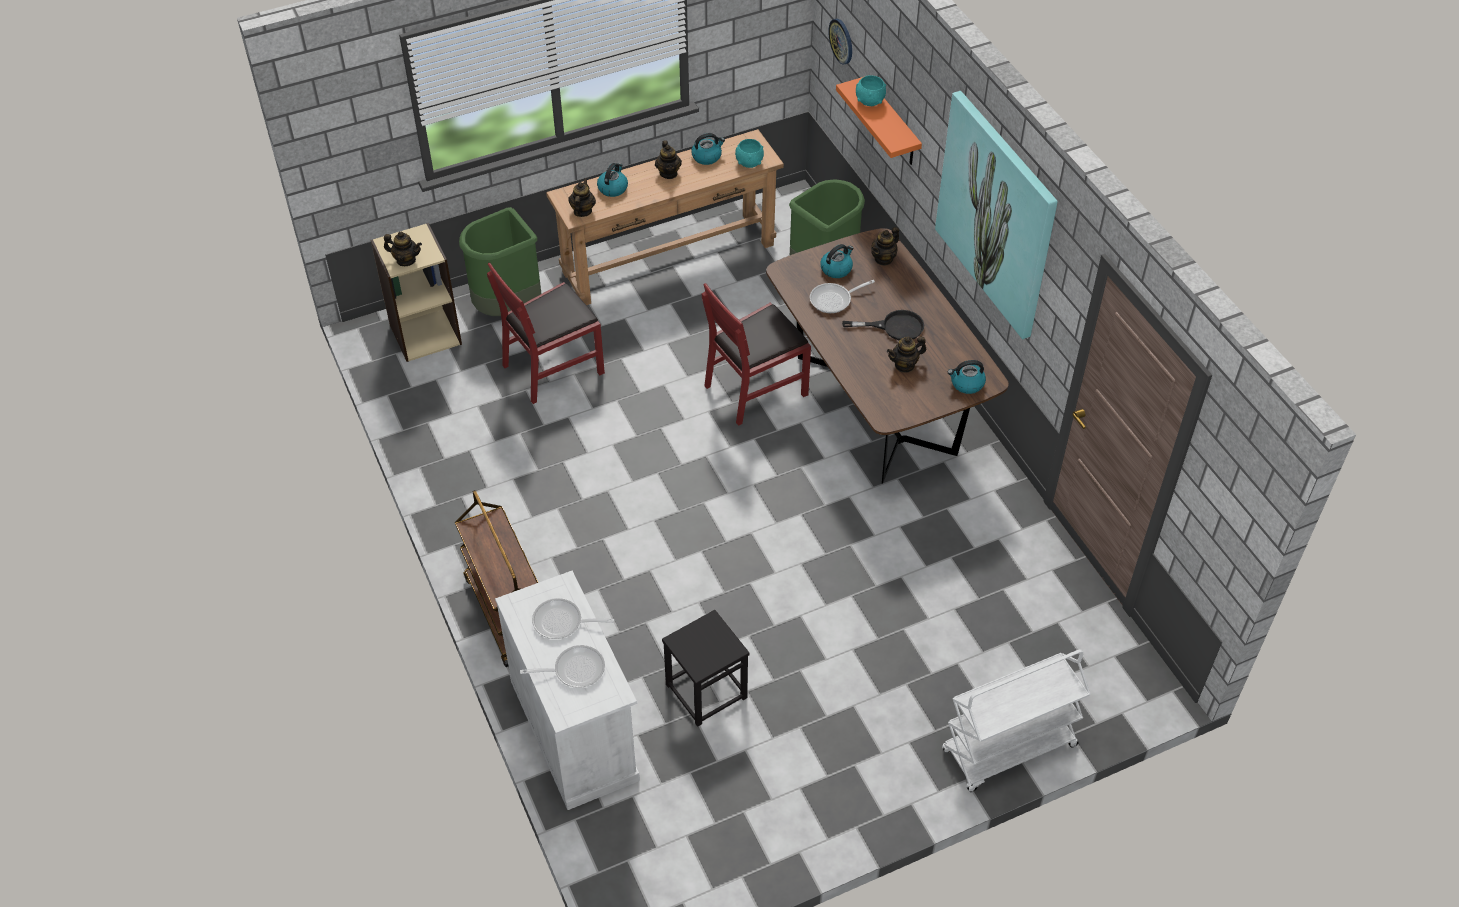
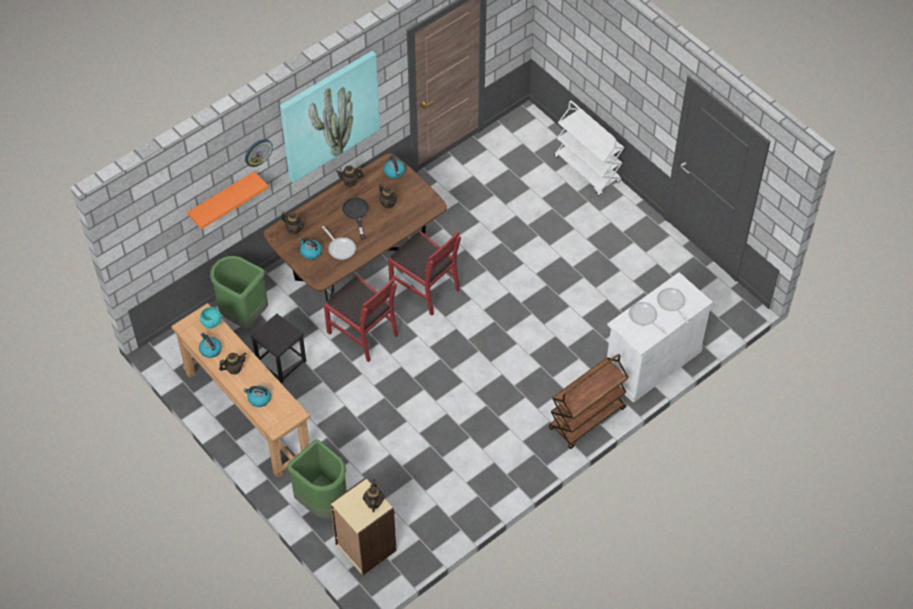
camera: 105 degrees left, 5 degrees up
red chair [487,262,605,404] -> red chair moved to [388,231,461,316]
frying pan [532,598,614,639] -> frying pan turned 150 degrees clockwise [629,302,667,335]
teapot [568,178,596,217] -> teapot moved to [336,165,364,187]
black stool [662,610,750,727] -> black stool moved to [251,314,306,383]
wall clock [829,19,852,64] -> wall clock moved to [245,139,273,167]
turquoise bowl [856,75,886,106] -> none

